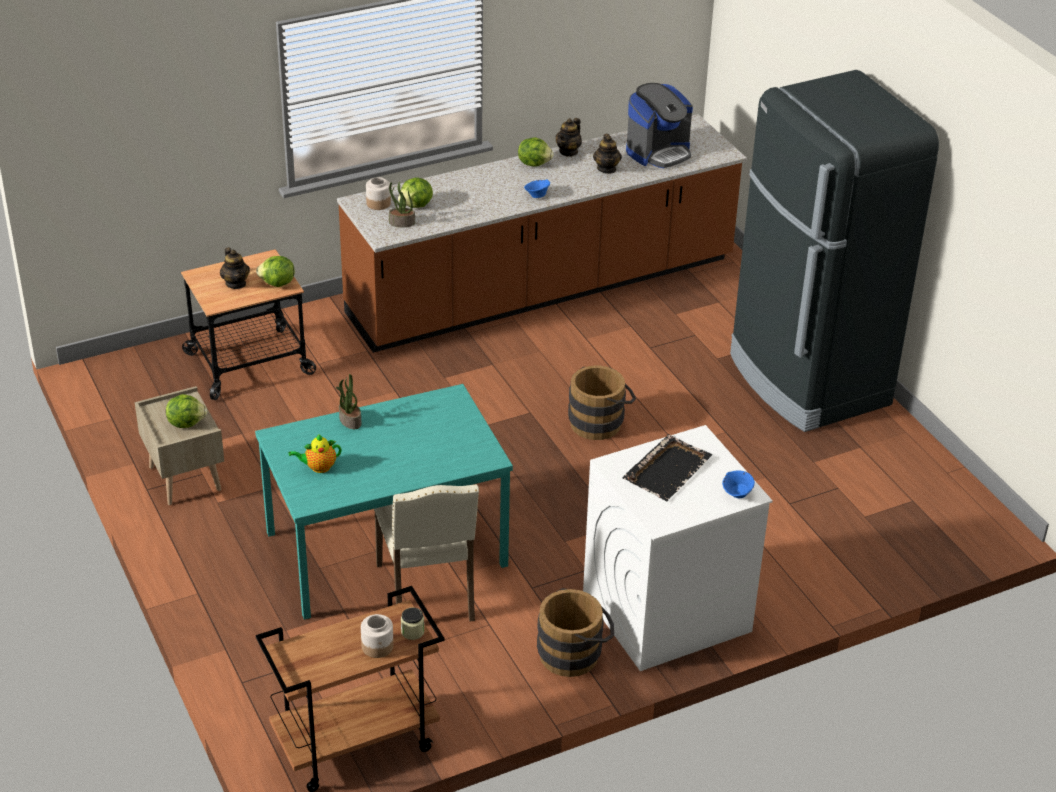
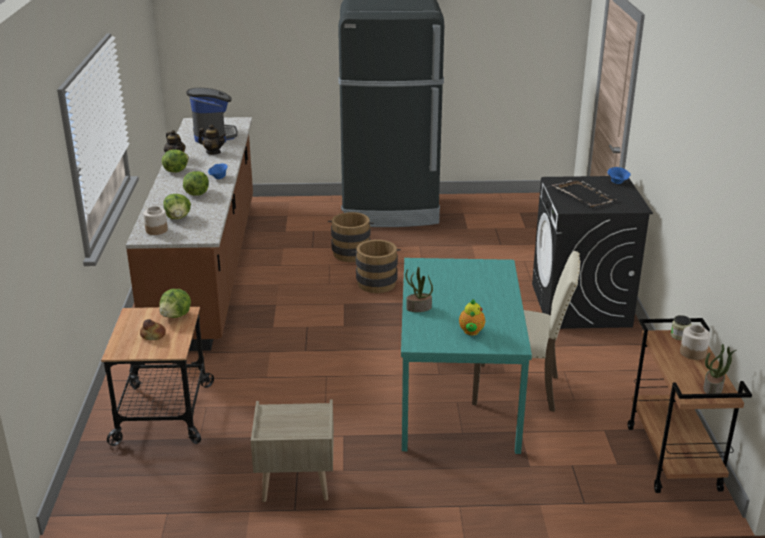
camera: 65 degrees left, 10 degrees down
lettuce [166,394,208,428] -> lettuce moved to [183,171,209,196]
teapot [220,247,250,289] -> bread [140,319,166,340]
potted plant [389,182,415,227] -> potted plant moved to [703,344,736,394]
brown bucket [537,588,614,677] -> brown bucket moved to [328,212,374,262]
white washing machine [583,425,773,671] -> black washing machine [532,176,653,329]

